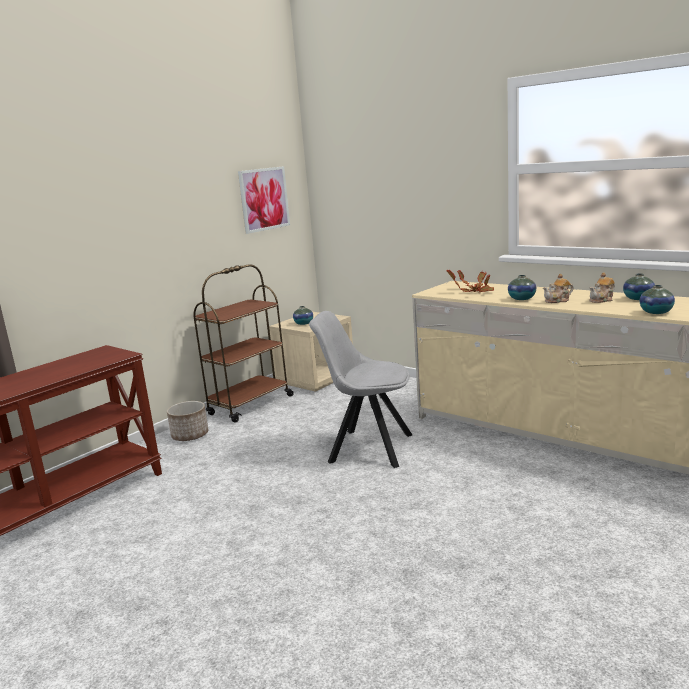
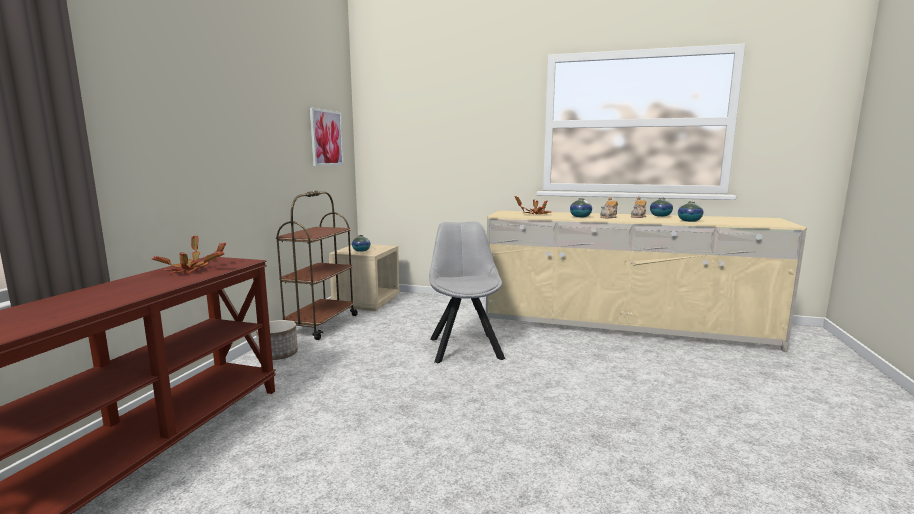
camera: 25 degrees left, 5 degrees down
grey chair [309,311,412,468] -> grey chair turned 90 degrees clockwise [429,222,505,363]
none -> potted plant [152,235,226,274]

